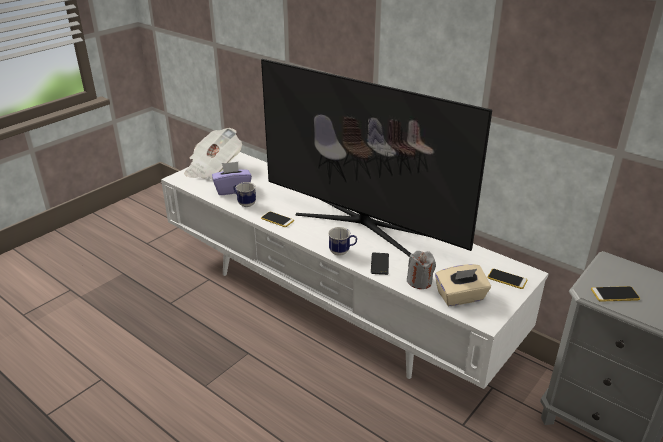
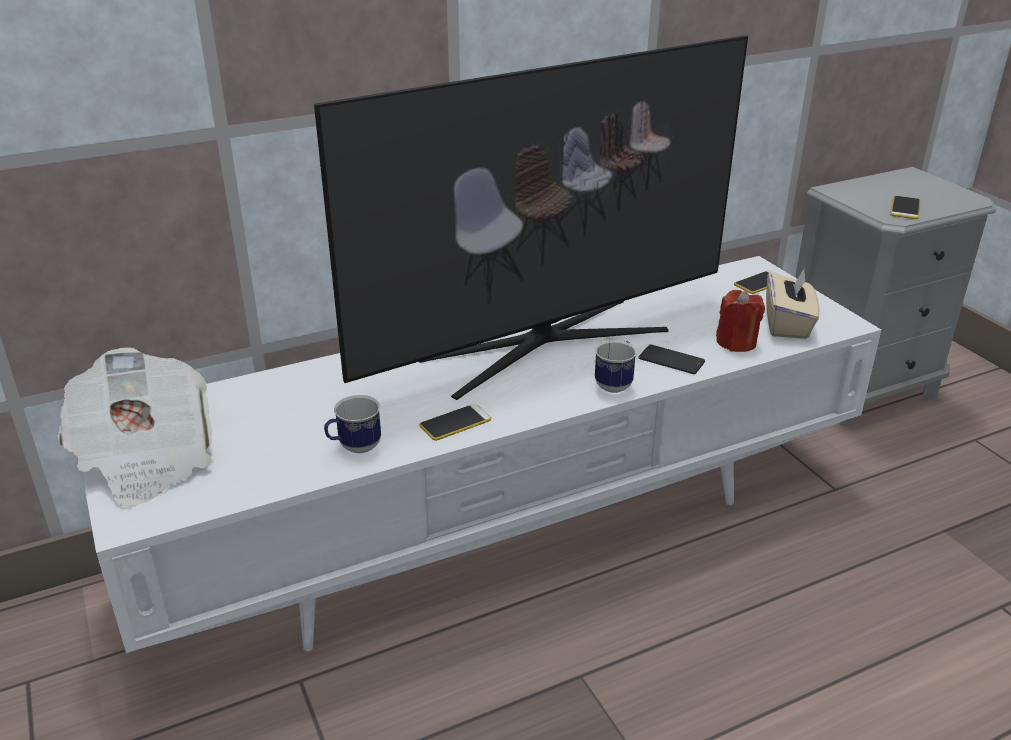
camera: 65 degrees left, 0 degrees up
purple tissue box [212,162,252,195] -> none
grey candle [407,251,436,289] -> red candle [716,290,765,352]

